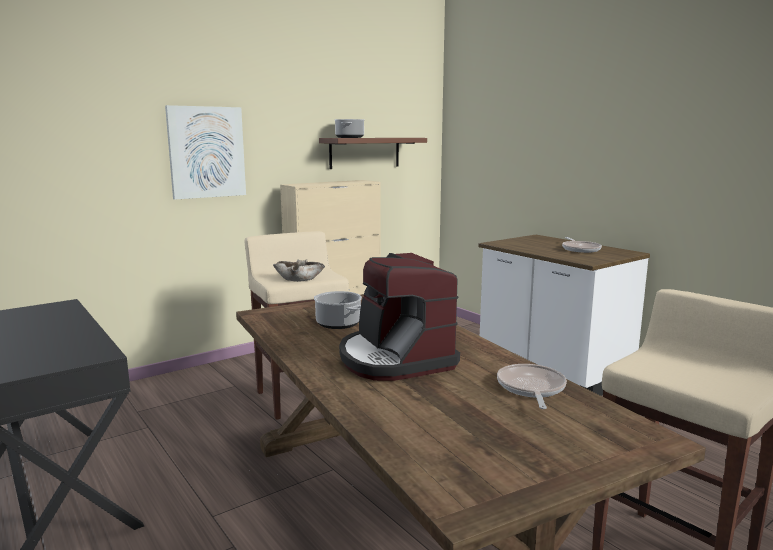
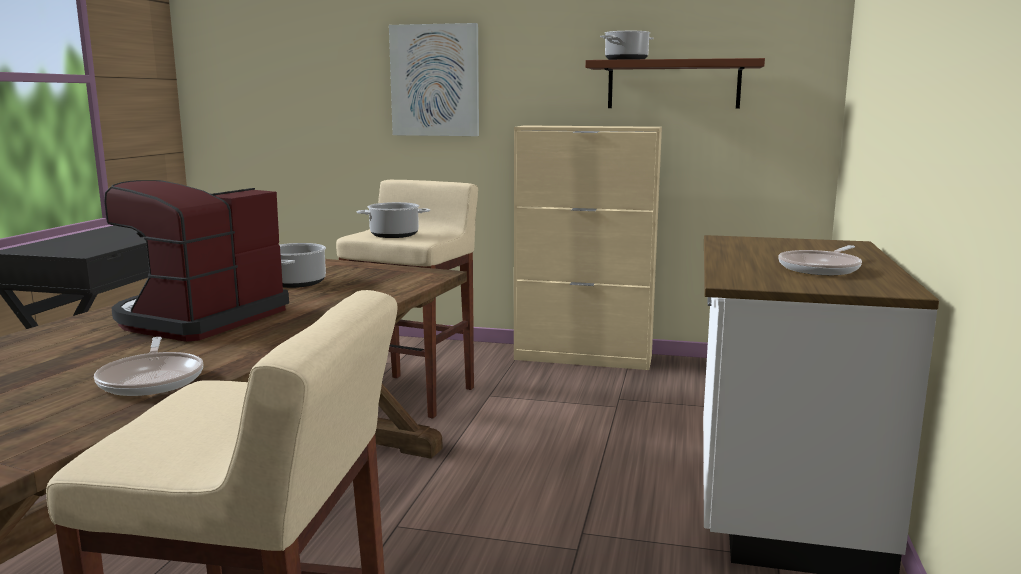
camera: 50 degrees right, 0 degrees up
beige bowl [273,259,325,282] -> cooking pot [357,202,430,238]
frying pan [497,364,567,409] -> frying pan turned 105 degrees clockwise [94,337,204,396]

